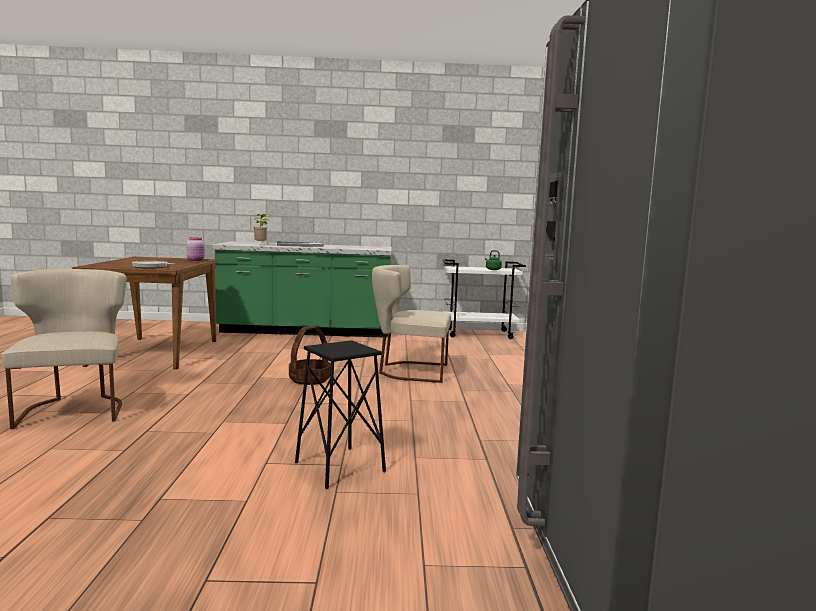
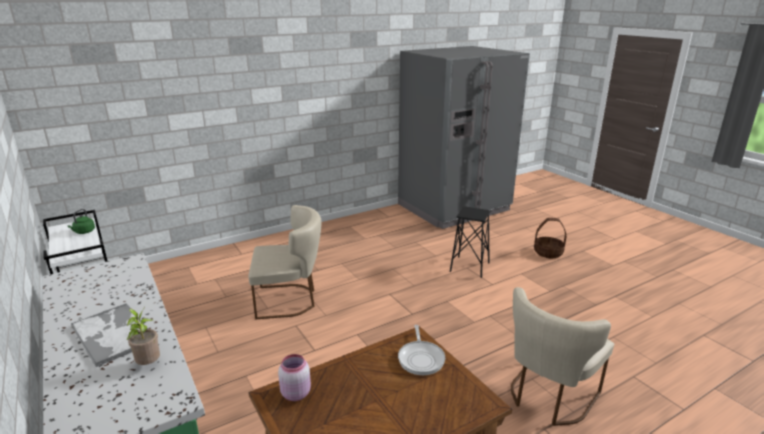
camera: 120 degrees left, 15 degrees up
basket [289,326,331,385] -> basket moved to [534,218,566,258]
beige chair [372,265,451,383] -> beige chair turned 75 degrees counterclockwise [248,205,321,319]

